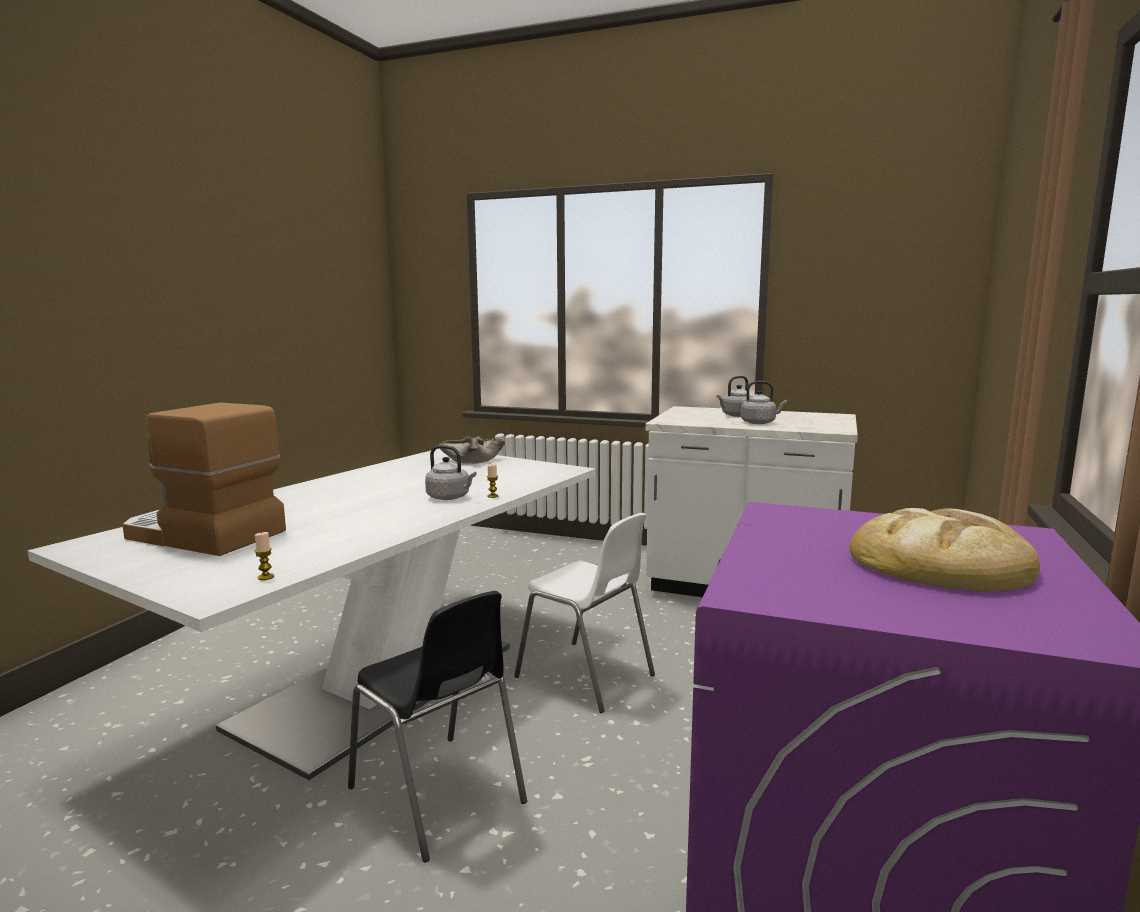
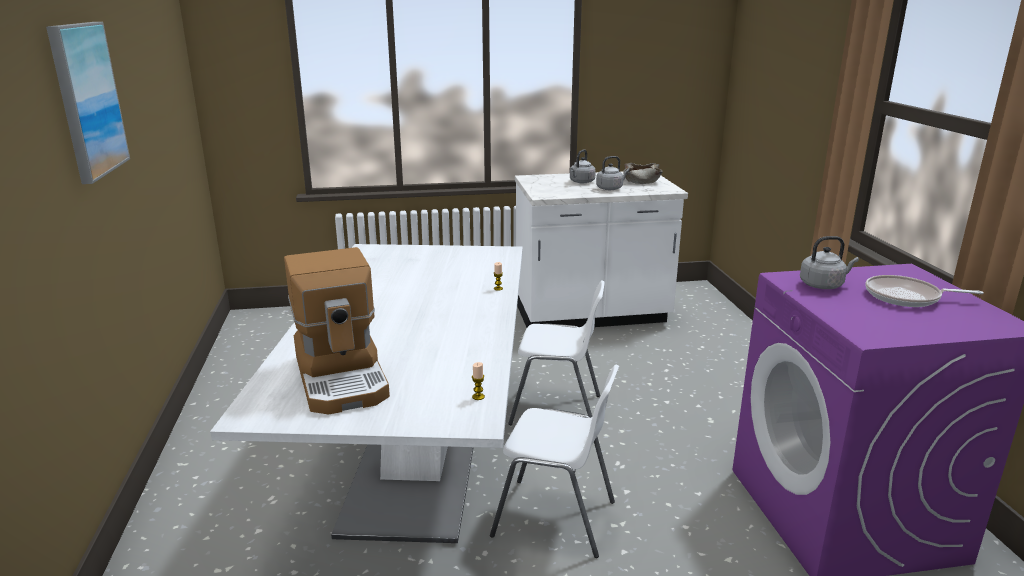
camera: 30 degrees left, 10 degrees up
coffee machine [122,402,286,556] -> coffee machine turned 105 degrees counterclockwise [284,247,390,415]
black chair [348,591,527,863] -> white chair [490,365,619,558]
grey kettle [425,445,476,500] -> grey kettle moved to [800,236,859,289]
beige bowl [439,436,505,464] -> beige bowl moved to [623,163,663,184]
bread [849,508,1040,592] -> frying pan [865,275,984,307]
none -> picture [46,22,130,184]

